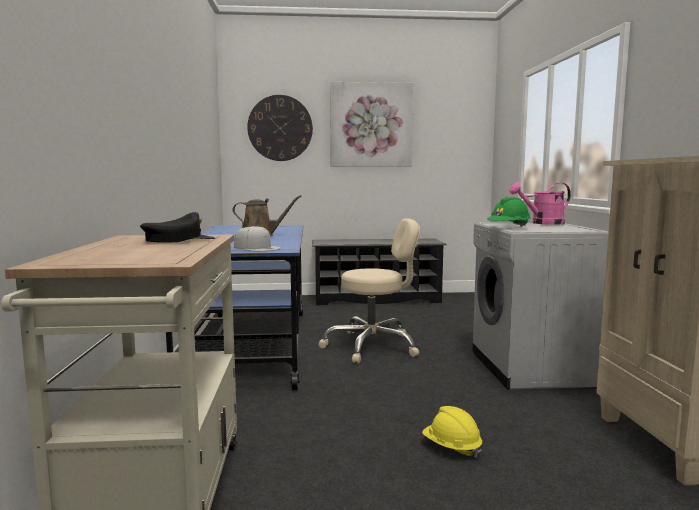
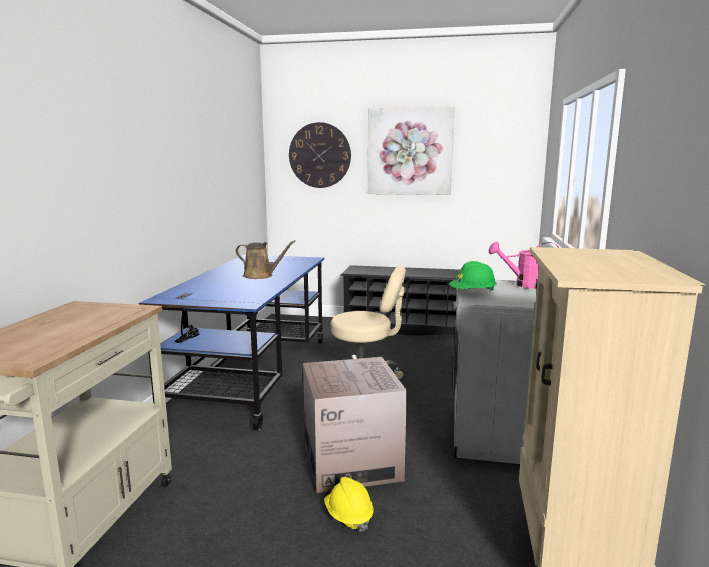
camera: 15 degrees right, 5 degrees up
black cap [140,212,215,243] -> none
white cap [234,226,281,251] -> none
none -> cardboard box [303,357,407,493]

